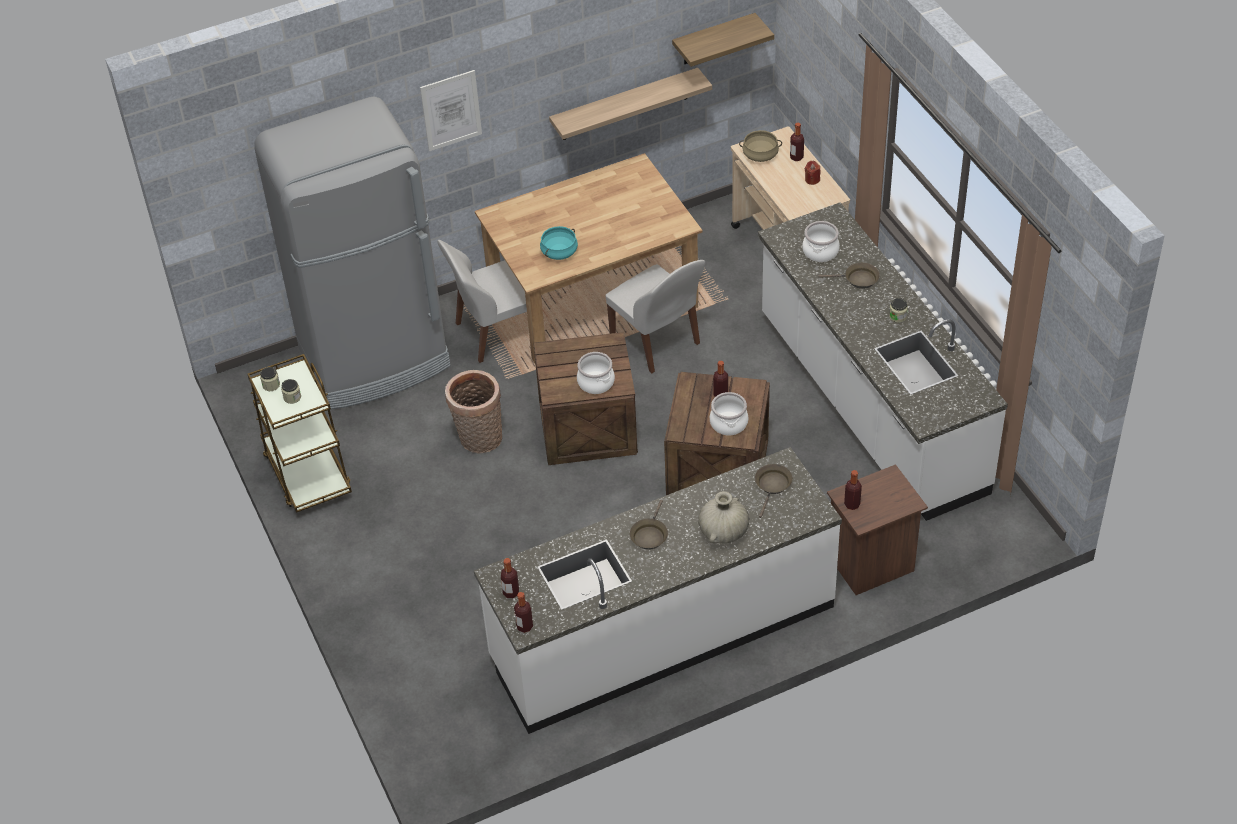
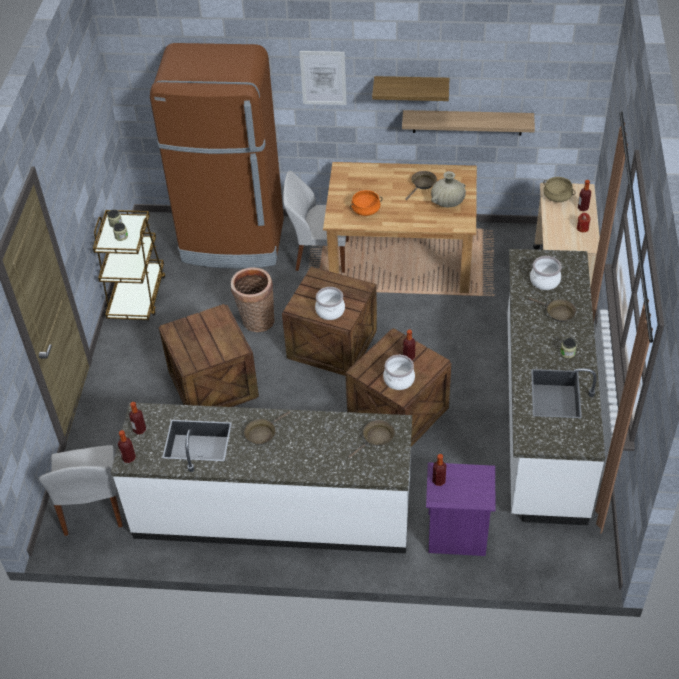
camera: 30 degrees right, 0 degrees up
grey fridge [255,97,451,409] -> brown fridge [150,43,284,269]
turquoise cooking pot [540,226,578,260] -> orange cooking pot [350,190,383,216]
white chair [605,260,705,373] -> white chair moved to [39,445,123,536]
shelf [672,13,774,67] -> shelf moved to [372,76,449,101]
beige vase [698,491,749,544] -> beige vase moved to [431,171,466,207]
brown nightstand [827,464,928,595] -> purple nightstand [426,462,496,556]
none -> crate [159,304,259,407]
none -> brown frying pan [406,171,437,200]

